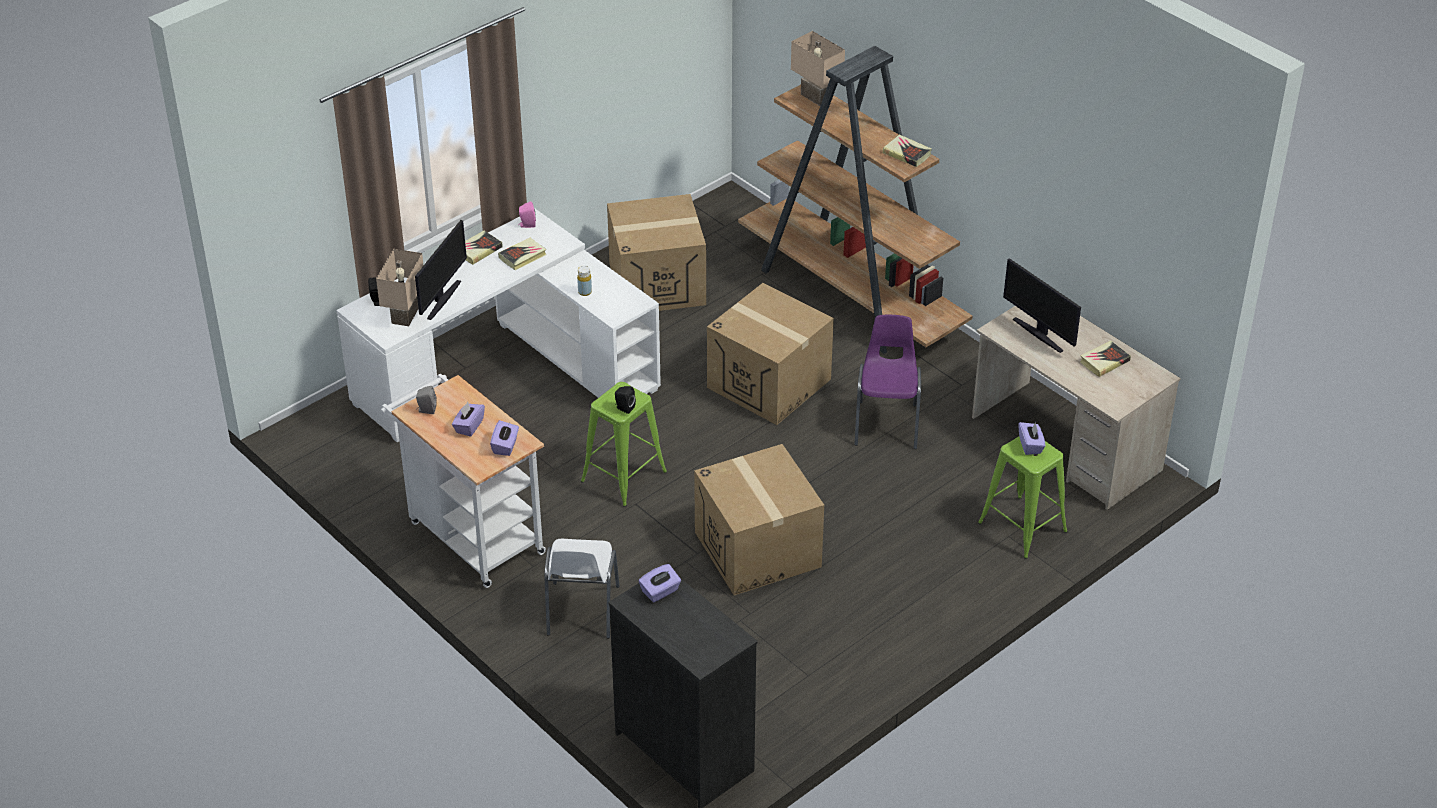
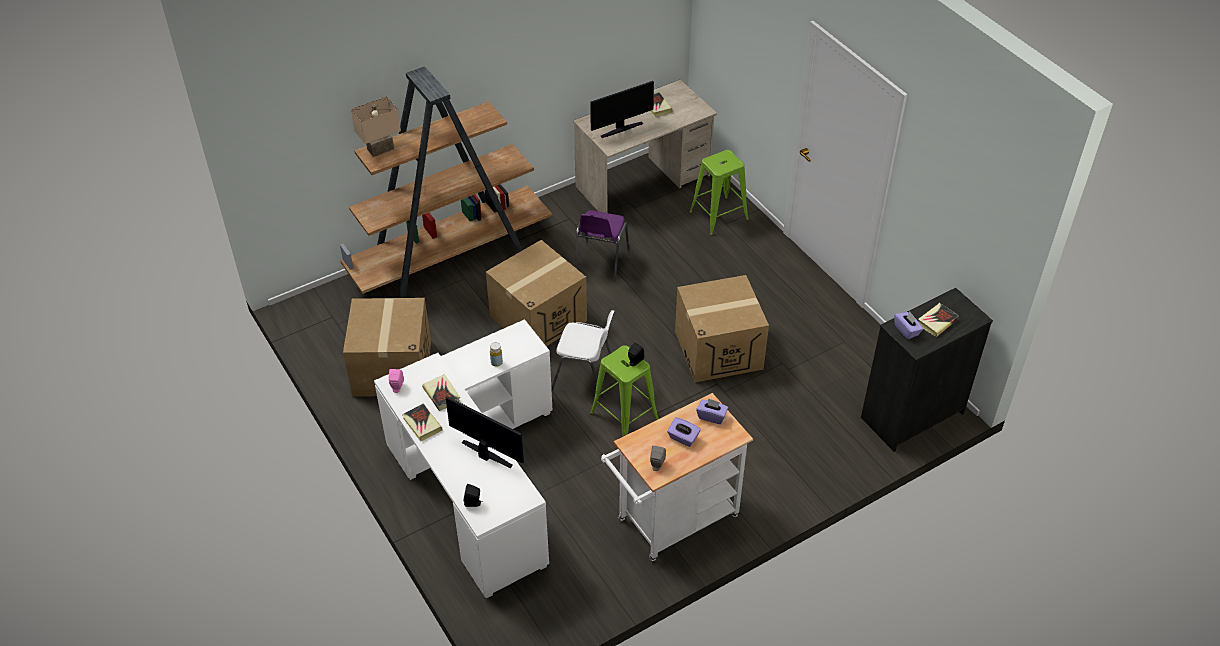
camera: 80 degrees left, 5 degrees up
beige table lamp [376,249,424,326] -> none
white chair [544,539,620,639] -> white chair moved to [551,310,614,398]
purple chair [855,315,921,449] -> purple chair turned 90 degrees counterclockwise [575,210,629,282]
book [883,134,932,167] -> book moved to [918,303,959,337]
purple tissue box [1019,422,1045,455] -> none

